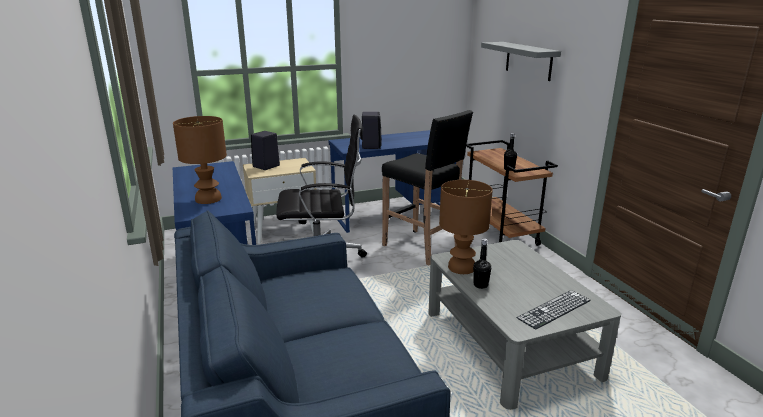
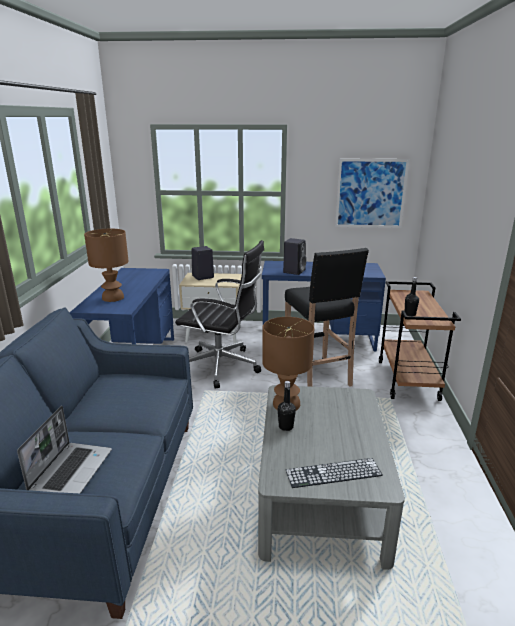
camera: 25 degrees right, 0 degrees up
grey shelf [481,42,561,81] -> none
none -> laptop [17,406,112,493]
none -> picture [335,158,410,228]

